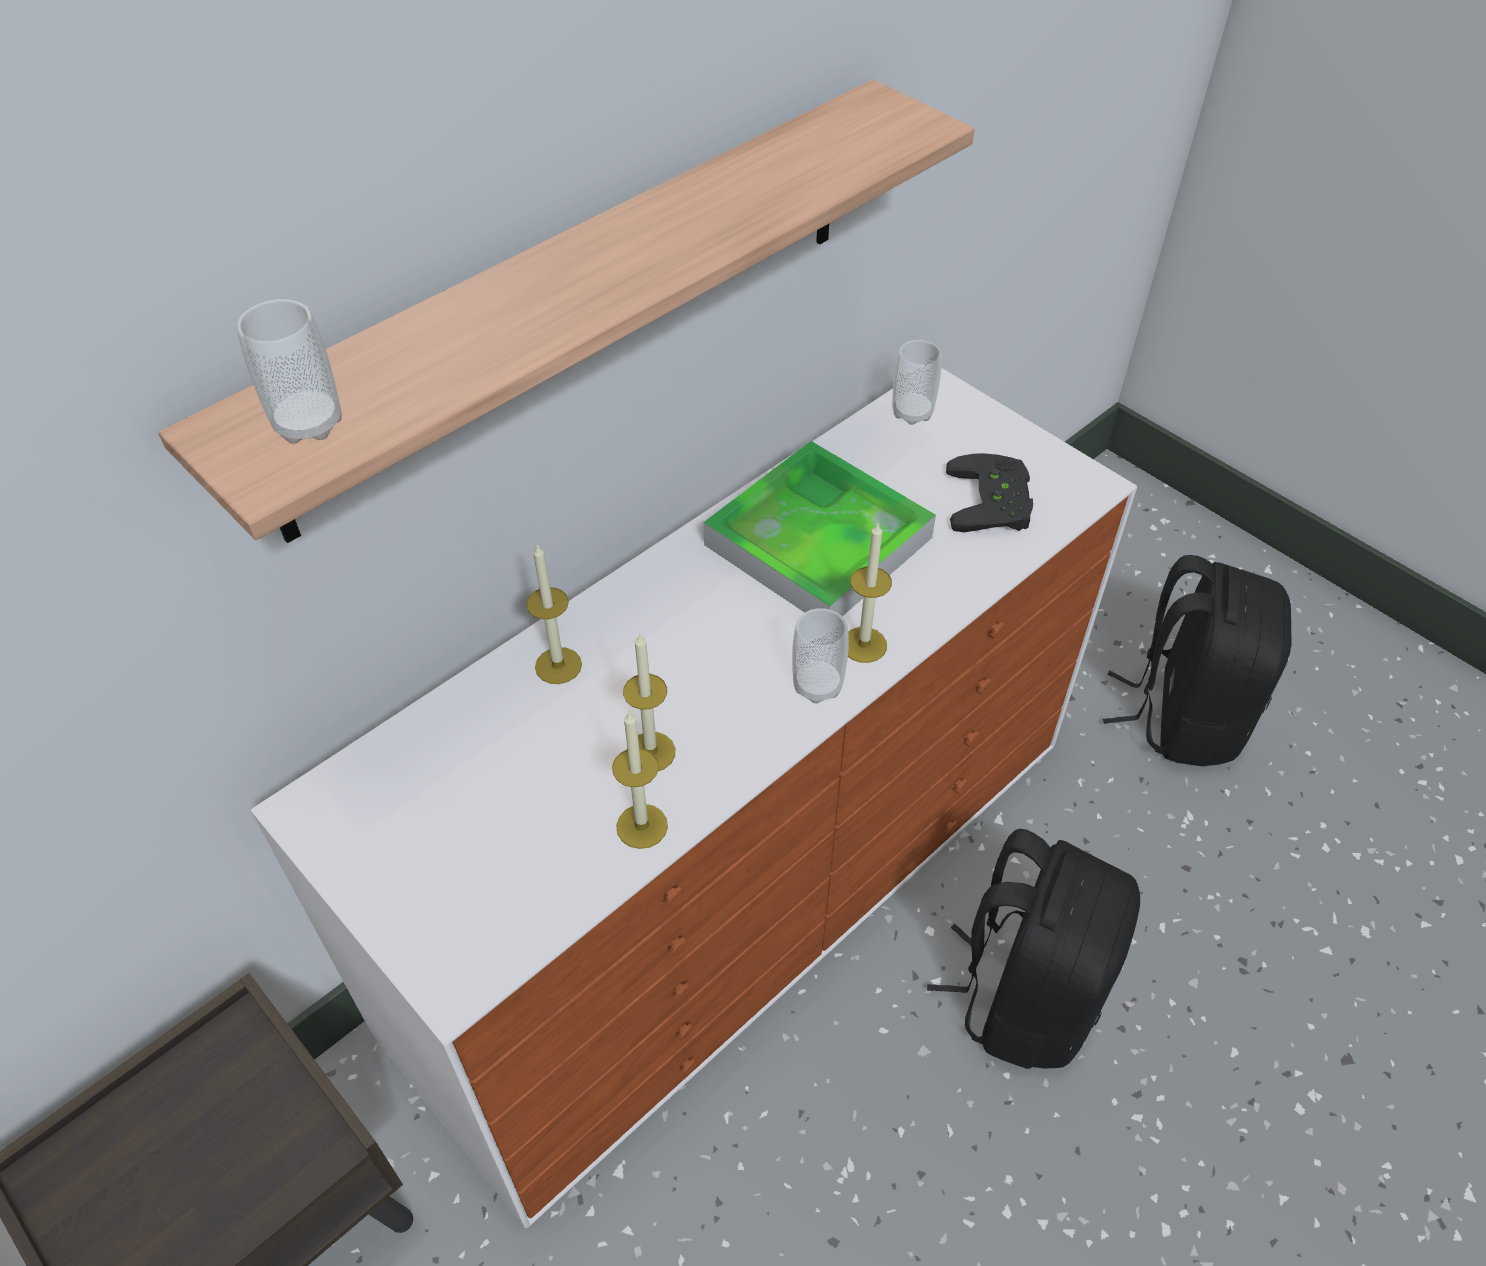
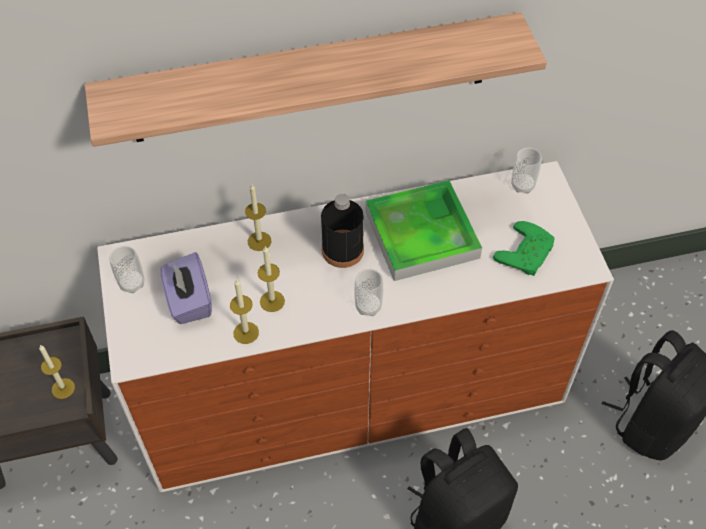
camera: 30 degrees right, 5 degrees up
cup [236,299,342,444] -> cup moved to [109,246,145,293]
candle [848,523,892,663] -> candle moved to [39,345,75,399]
black game controller [946,453,1033,532] -> green game controller [493,221,554,276]
none -> purple tissue box [160,252,212,324]
none -> black bottle [321,194,364,268]

